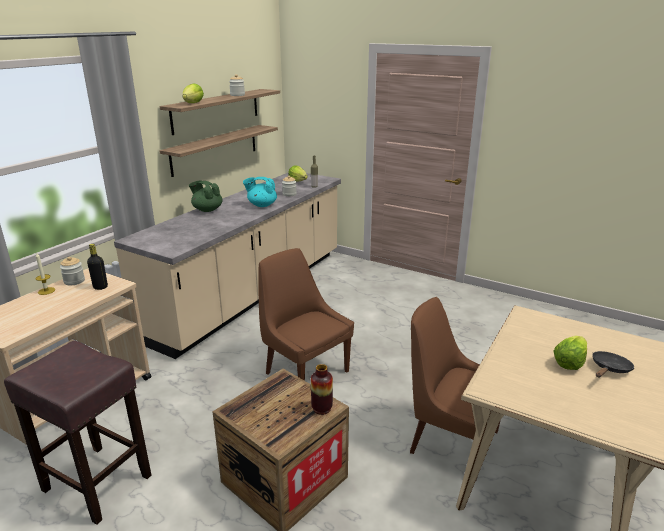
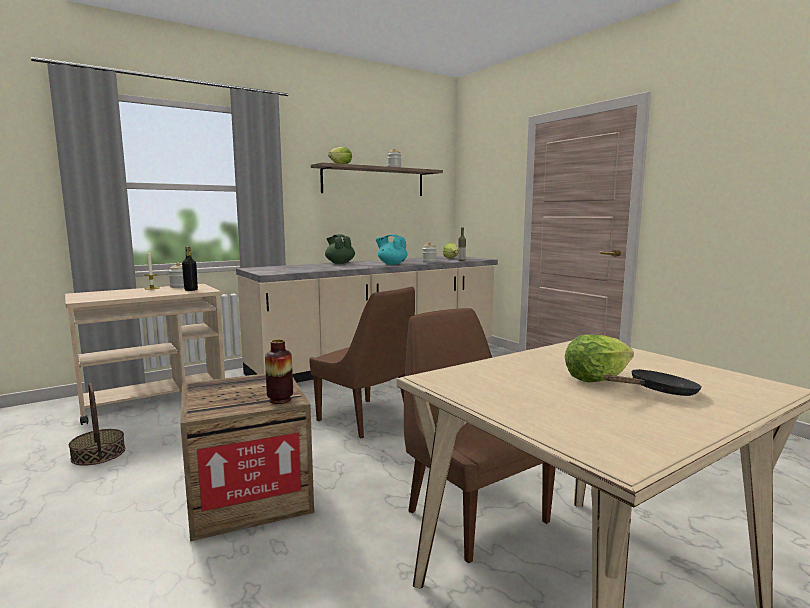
camera: 25 degrees right, 15 degrees down
brown stool [4,341,152,525] -> basket [69,383,125,466]
shelf [159,125,278,177] -> none
brown chair [258,248,354,381] -> brown chair turned 150 degrees clockwise [309,286,415,439]

